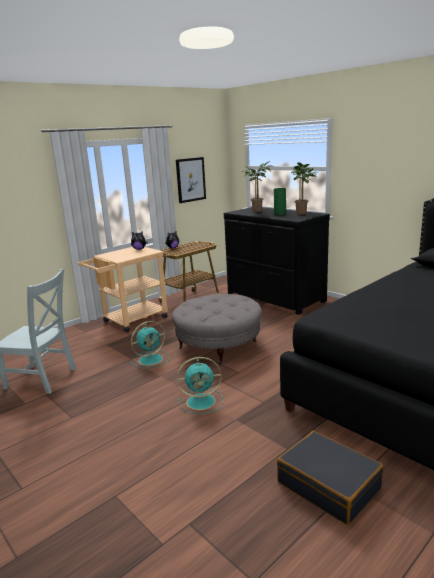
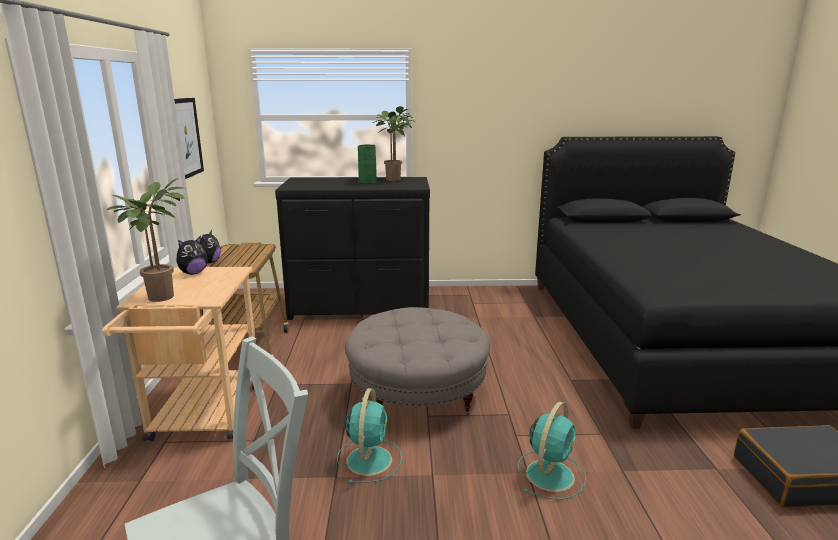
camera: 50 degrees left, 0 degrees up
potted plant [241,161,270,212] -> potted plant moved to [107,178,184,302]

